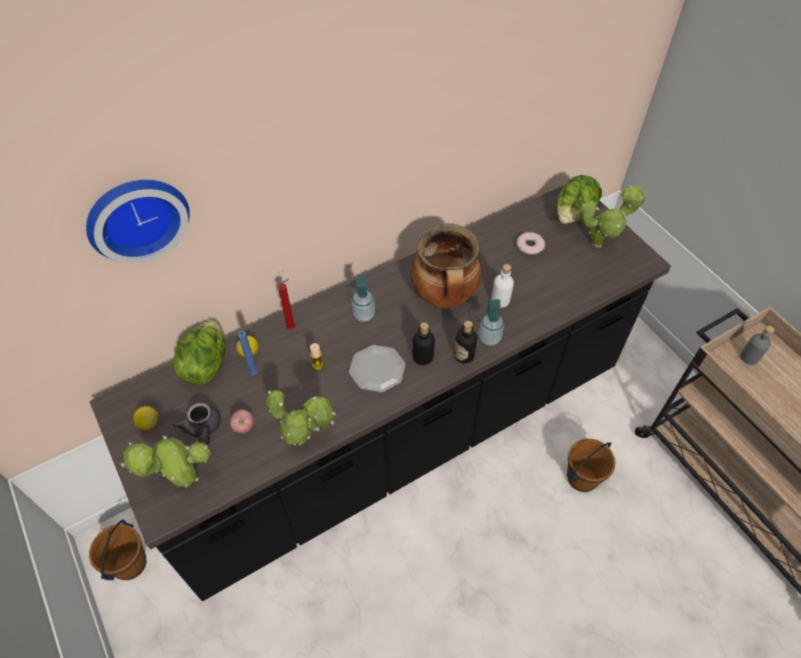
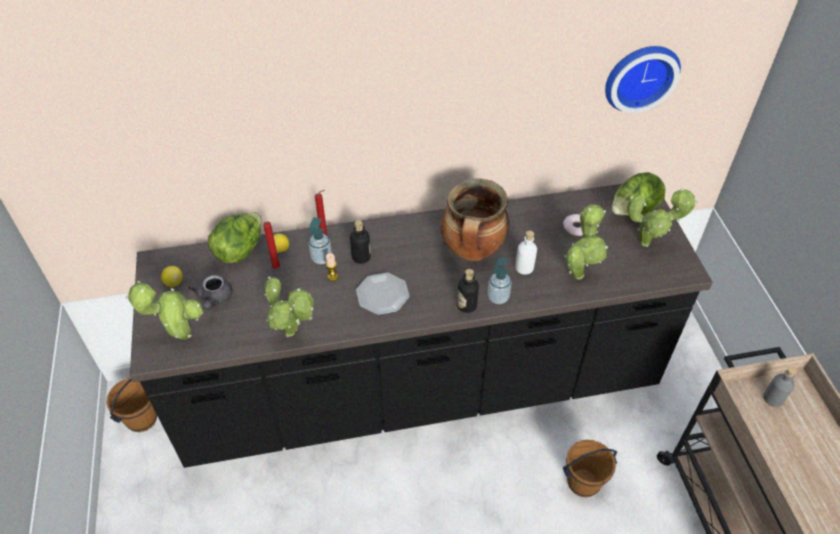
camera: 20 degrees right, 5 degrees down
wall clock [86,180,190,264] -> wall clock moved to [605,46,681,113]
apple [230,409,254,433] -> none
blue candle [238,331,258,375] -> red candle [263,222,280,269]
soap dispenser [351,275,375,322] -> soap dispenser moved to [308,217,332,264]
bottle [412,322,435,365] -> bottle moved to [350,220,371,264]
none -> potted plant [564,204,608,280]

